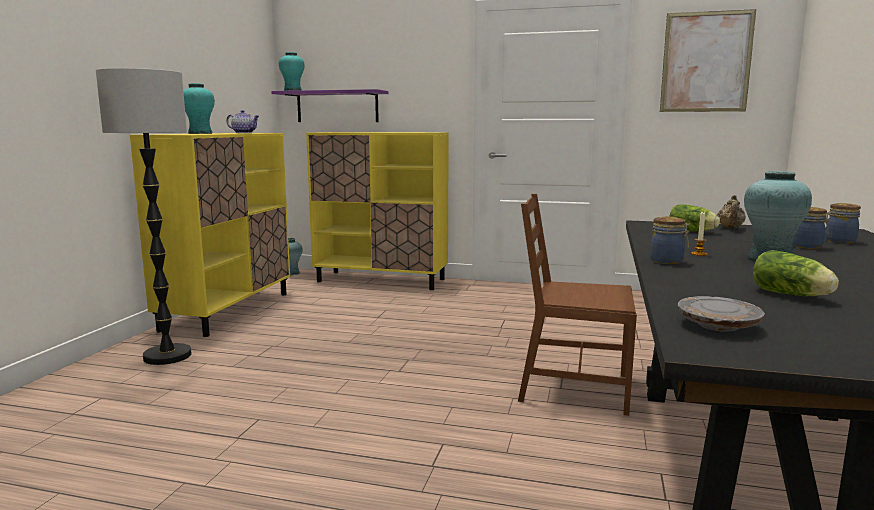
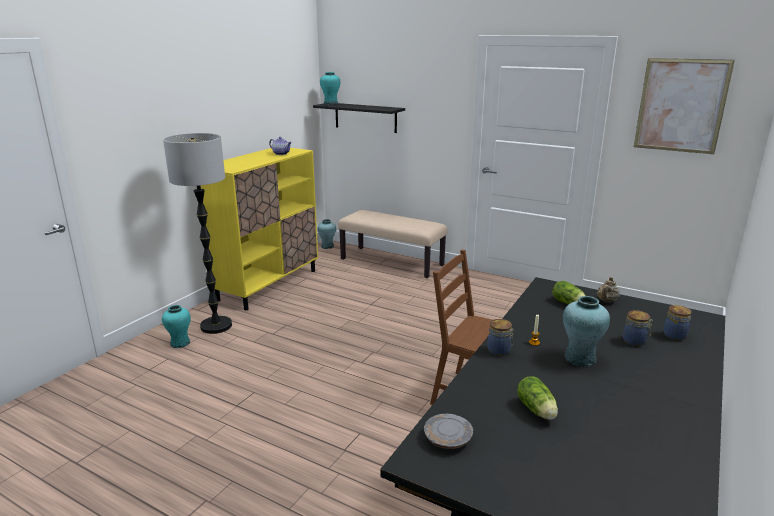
camera: 15 degrees right, 10 degrees up
turquoise vase [183,83,215,134] -> turquoise vase moved to [162,305,191,348]
purple shelf [271,89,389,122] -> black shelf [313,103,405,133]
yellow cabinet [306,132,449,290] -> beige bench [338,210,447,278]

